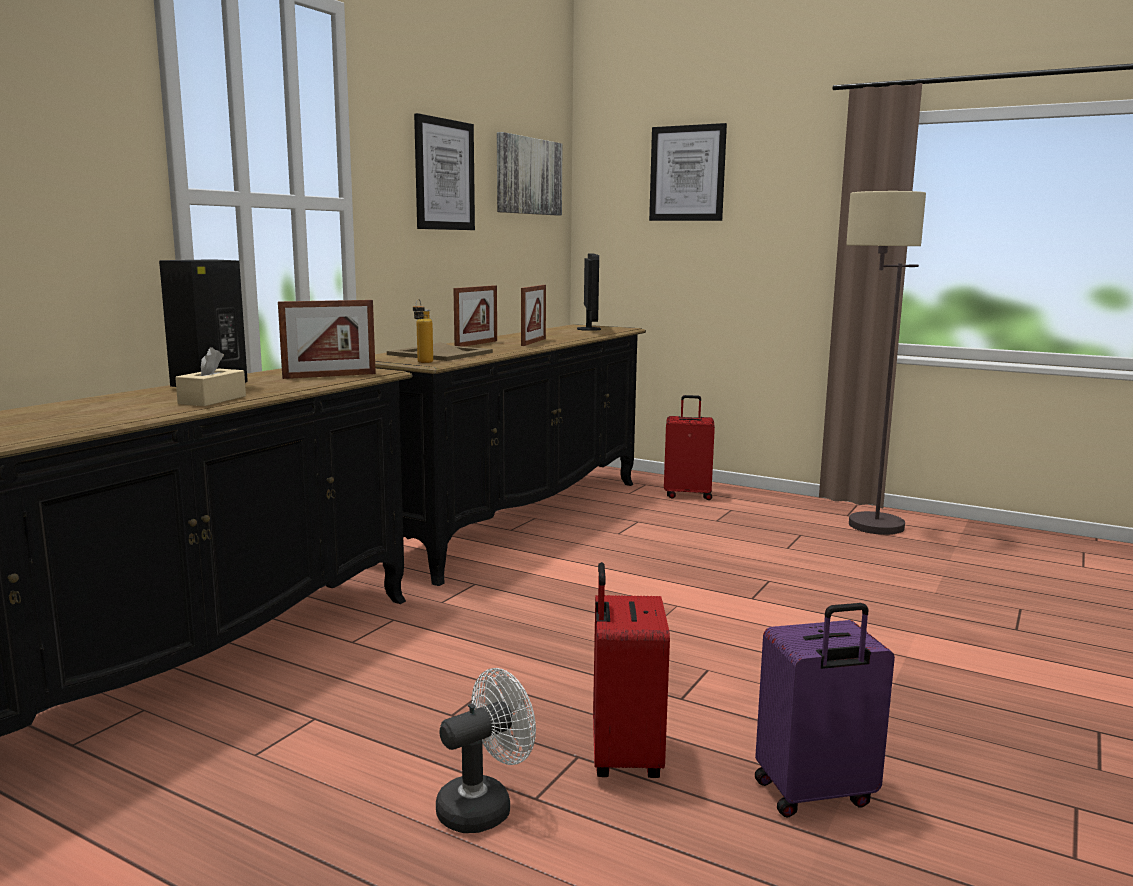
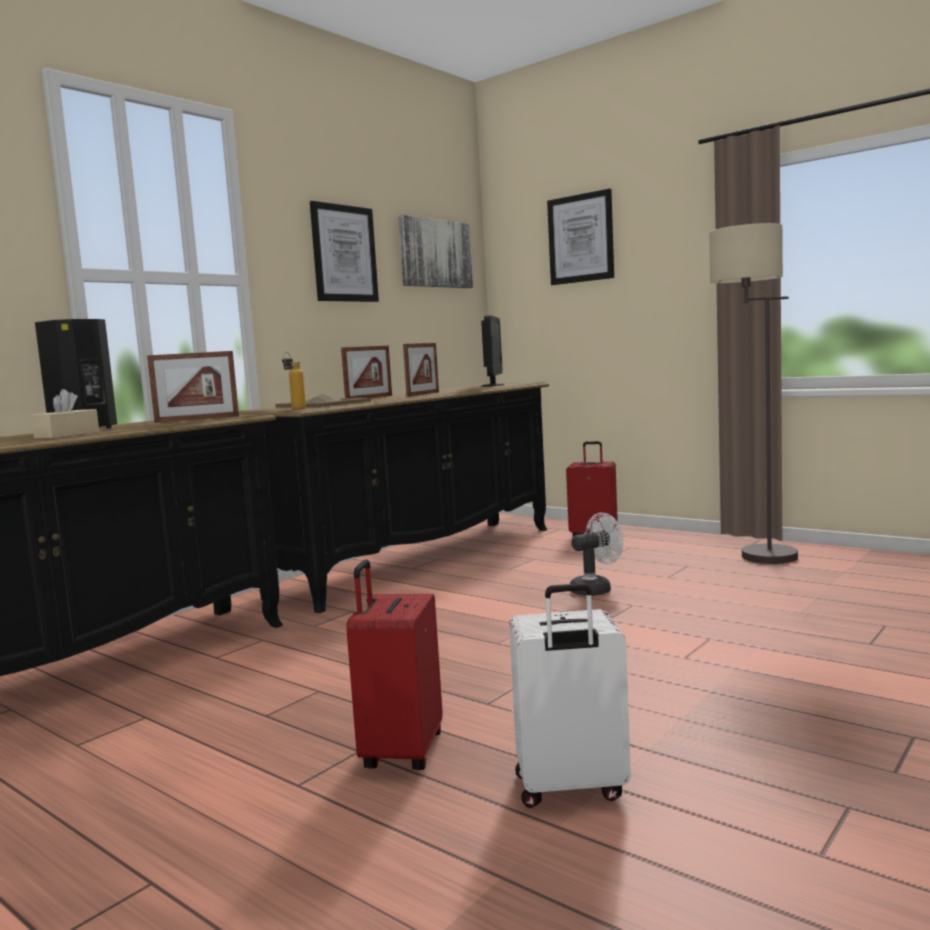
camera: 10 degrees right, 5 degrees down
white fan [436,668,536,833] -> white fan moved to [570,512,623,596]
purple suitcase [755,603,895,817] -> white suitcase [509,583,631,808]

